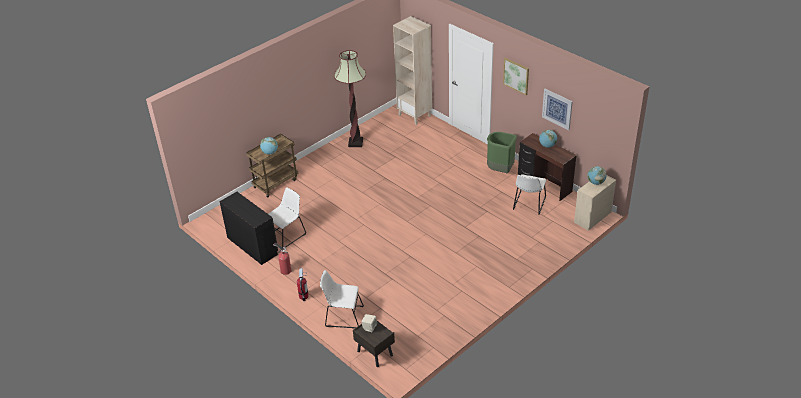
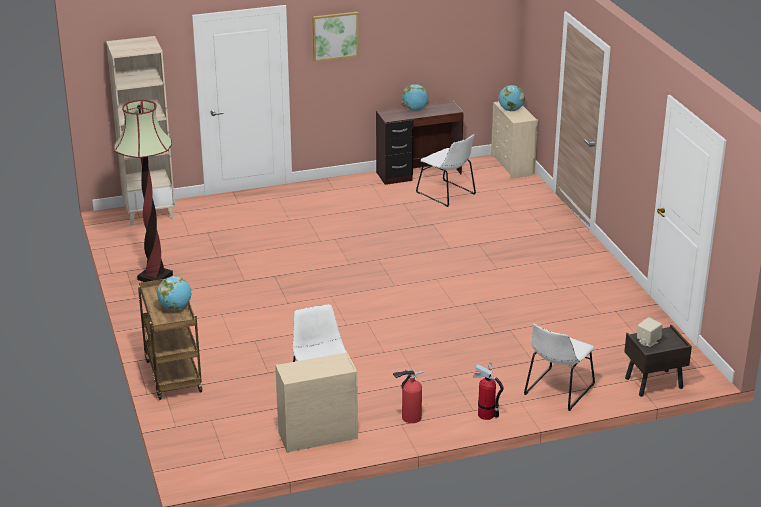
camera: 65 degrees left, 10 degrees down
black desk [220,192,278,265] -> beige dresser [275,352,358,453]
green trash can [487,132,517,173] -> none
picture [542,89,573,130] -> none

